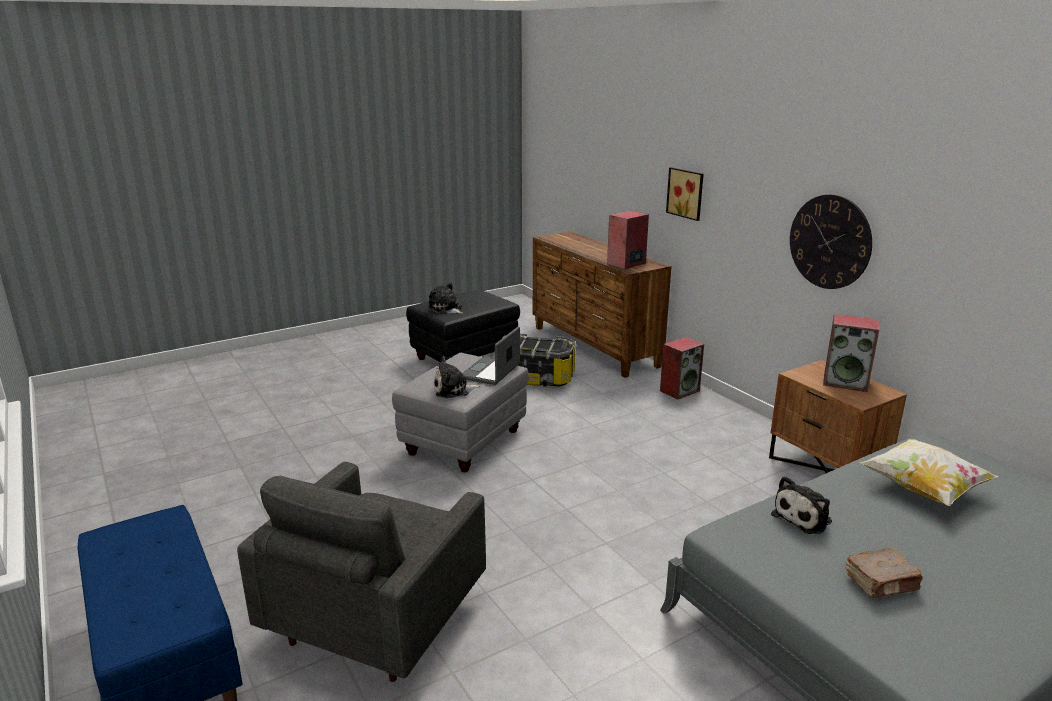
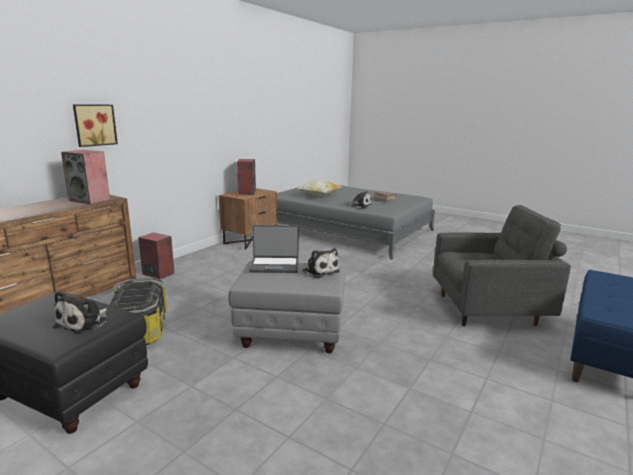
camera: 115 degrees left, 5 degrees down
wall clock [790,194,872,289] -> none

